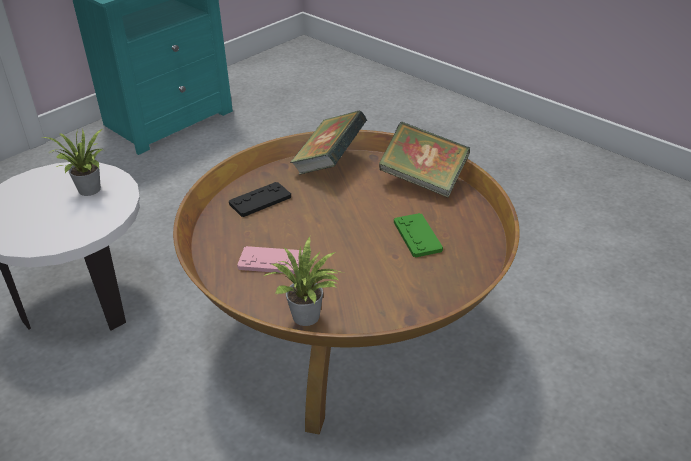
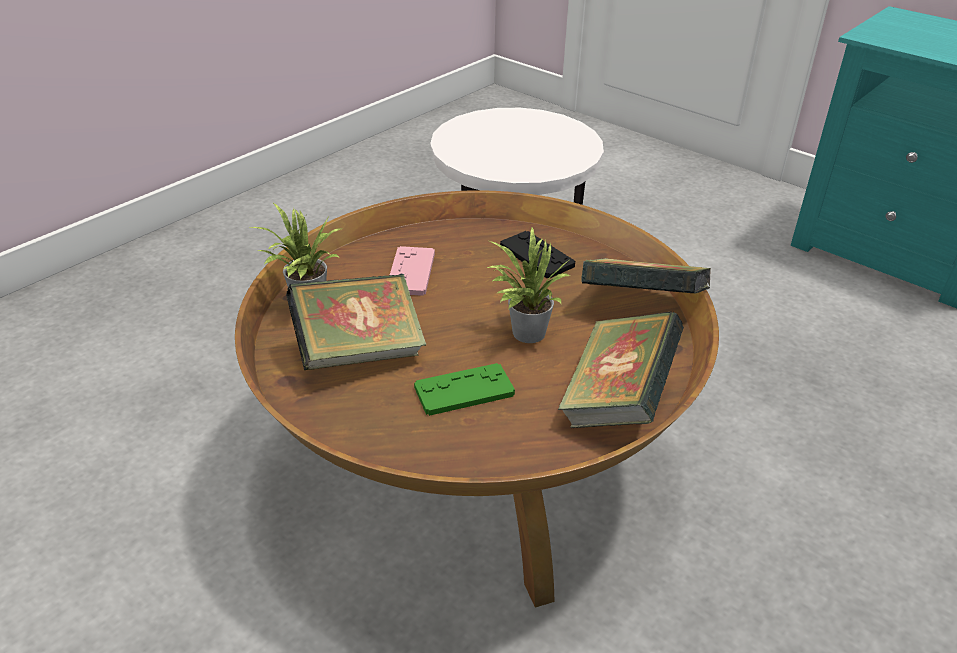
camera: 85 degrees right, 0 degrees up
potted plant [43,128,102,196] -> potted plant moved to [487,227,570,343]
none -> book [286,274,426,370]

